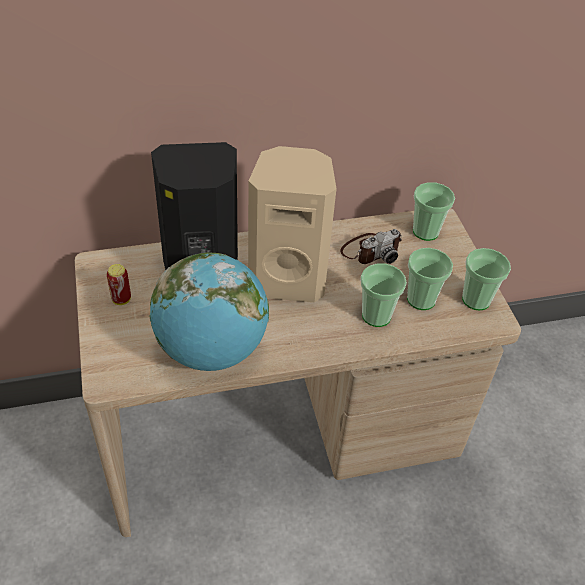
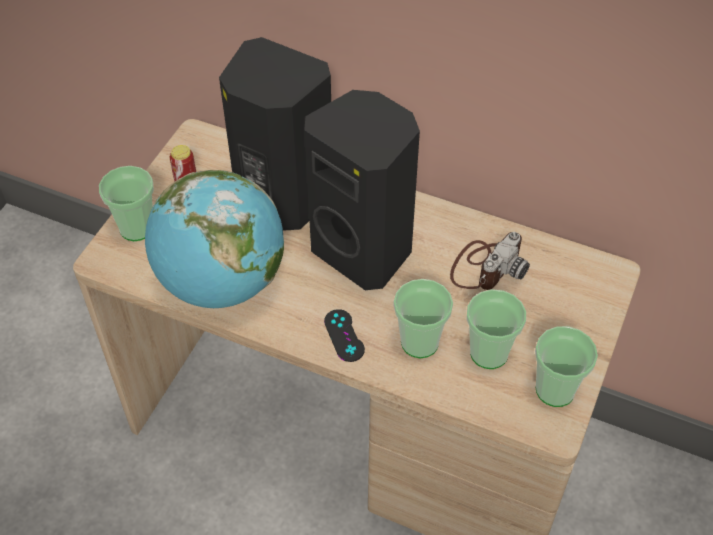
camera: 40 degrees right, 5 degrees up
beige speaker [248,146,336,303] -> black speaker [304,90,420,290]
camera [340,229,402,264] -> camera turned 60 degrees counterclockwise [450,232,530,290]
cup [413,182,455,241] -> cup moved to [99,166,154,241]
none -> black game controller [324,309,365,362]

